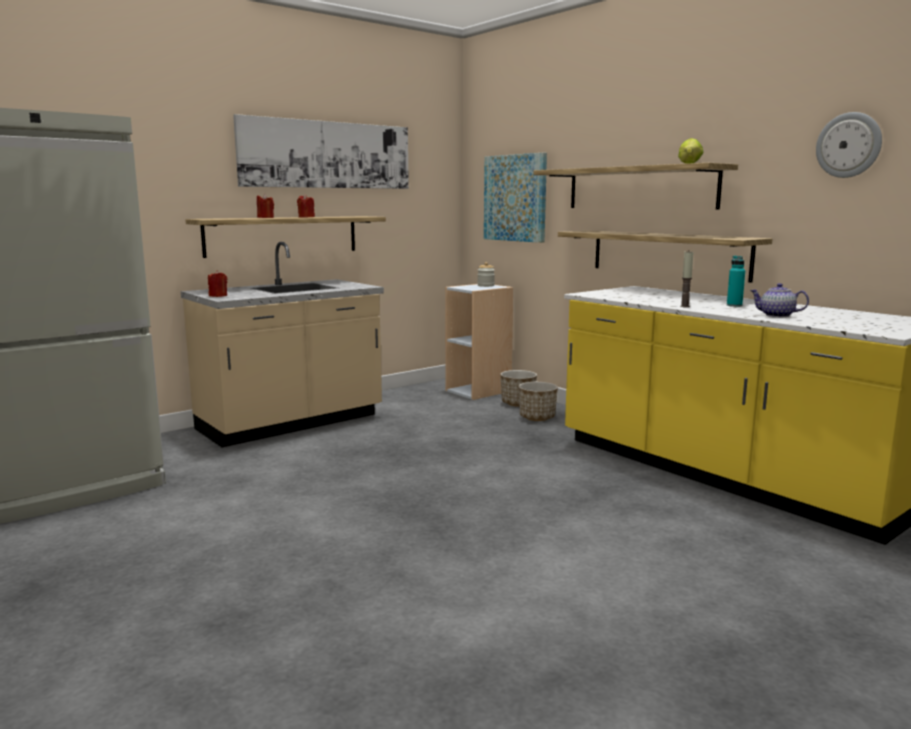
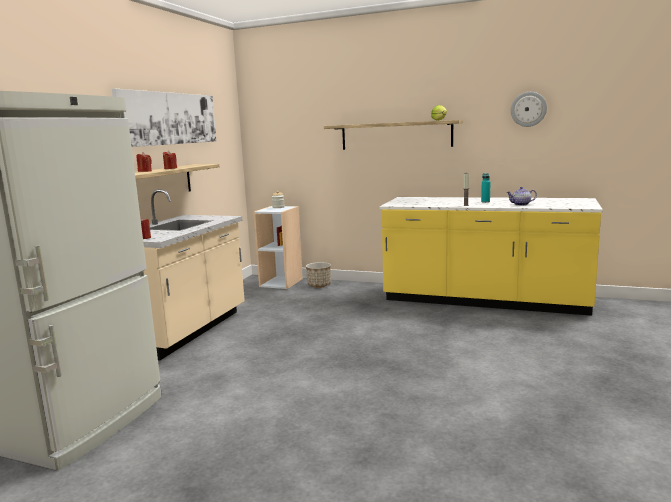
camera: 30 degrees left, 0 degrees up
picture [484,153,547,243] -> none
planter [519,382,558,421] -> none
shelf [558,231,772,283] -> none

